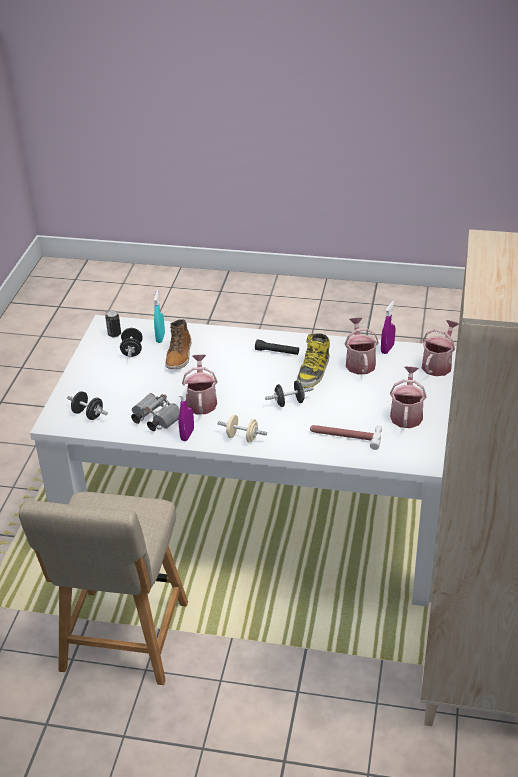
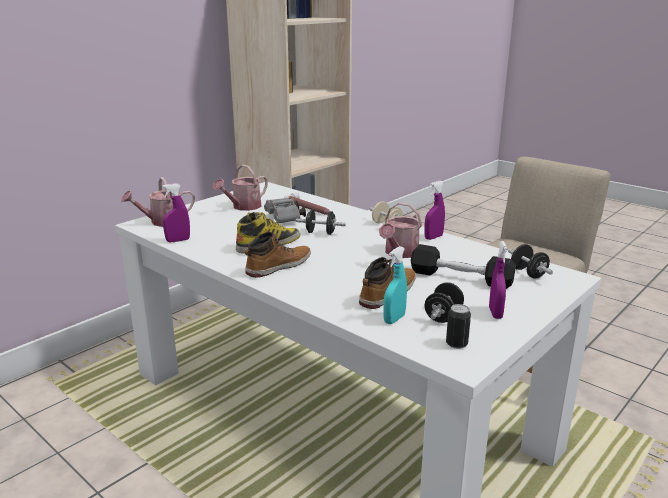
camera: 150 degrees left, 15 degrees down
grey binoculars [131,393,180,431] -> grey binoculars moved to [264,197,306,223]
black flashlight [255,340,299,355] -> boot [245,232,311,278]
watering can [345,317,379,375] -> none
none -> black dumbbell [411,244,515,289]
none -> purple spray bottle [489,241,508,319]

